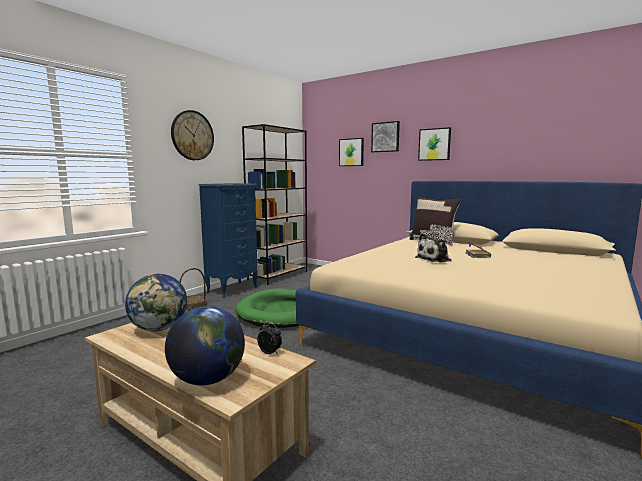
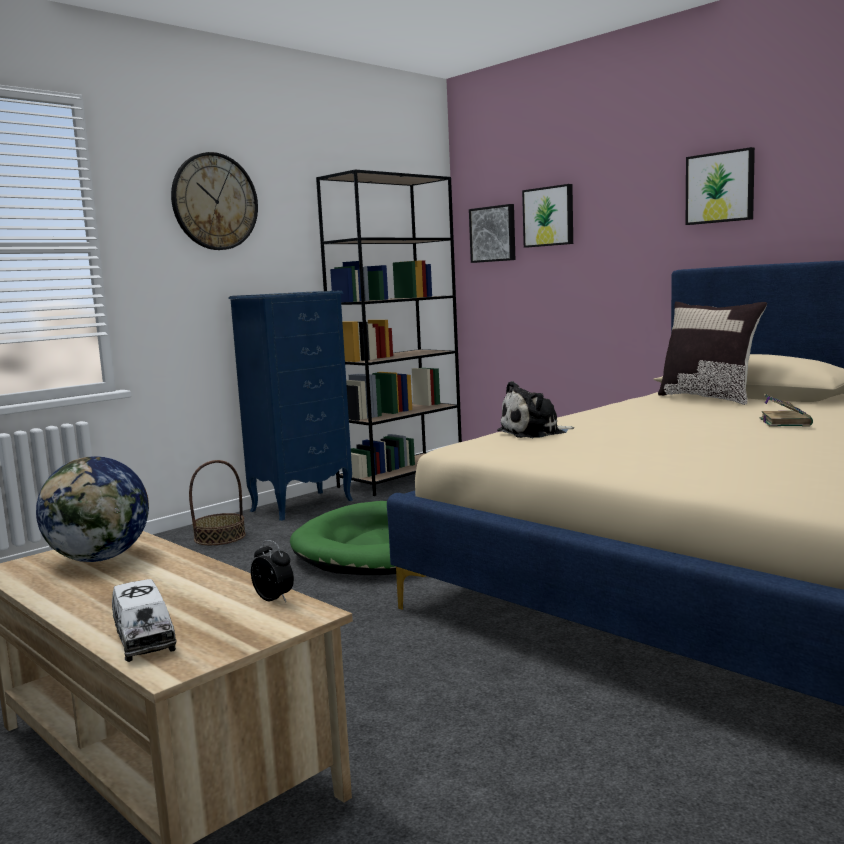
camera: 10 degrees right, 0 degrees up
globe [165,306,245,385] -> toy truck [112,579,176,662]
picture [371,121,400,152] -> picture moved to [469,204,515,263]
plush toy [415,233,452,263] -> plush toy moved to [497,381,574,439]

